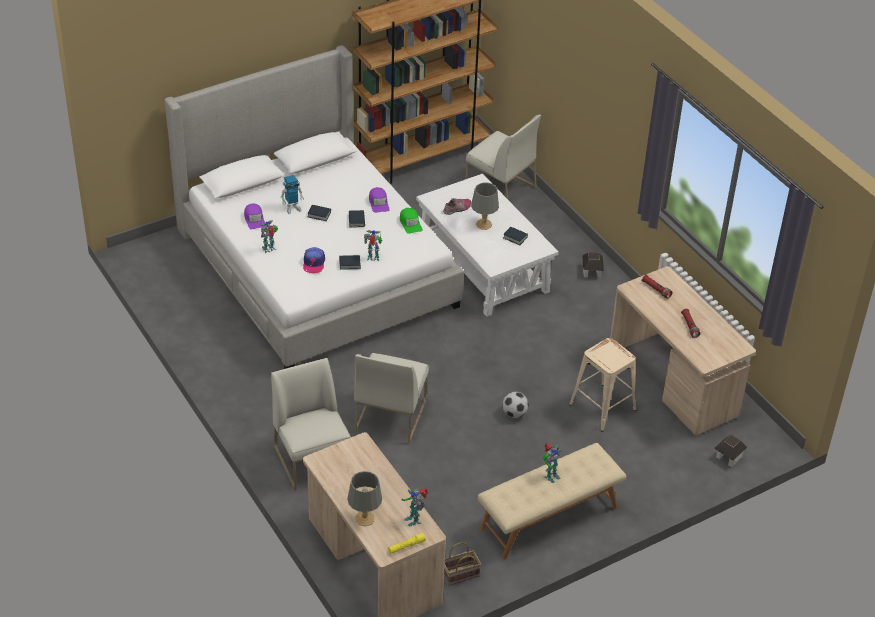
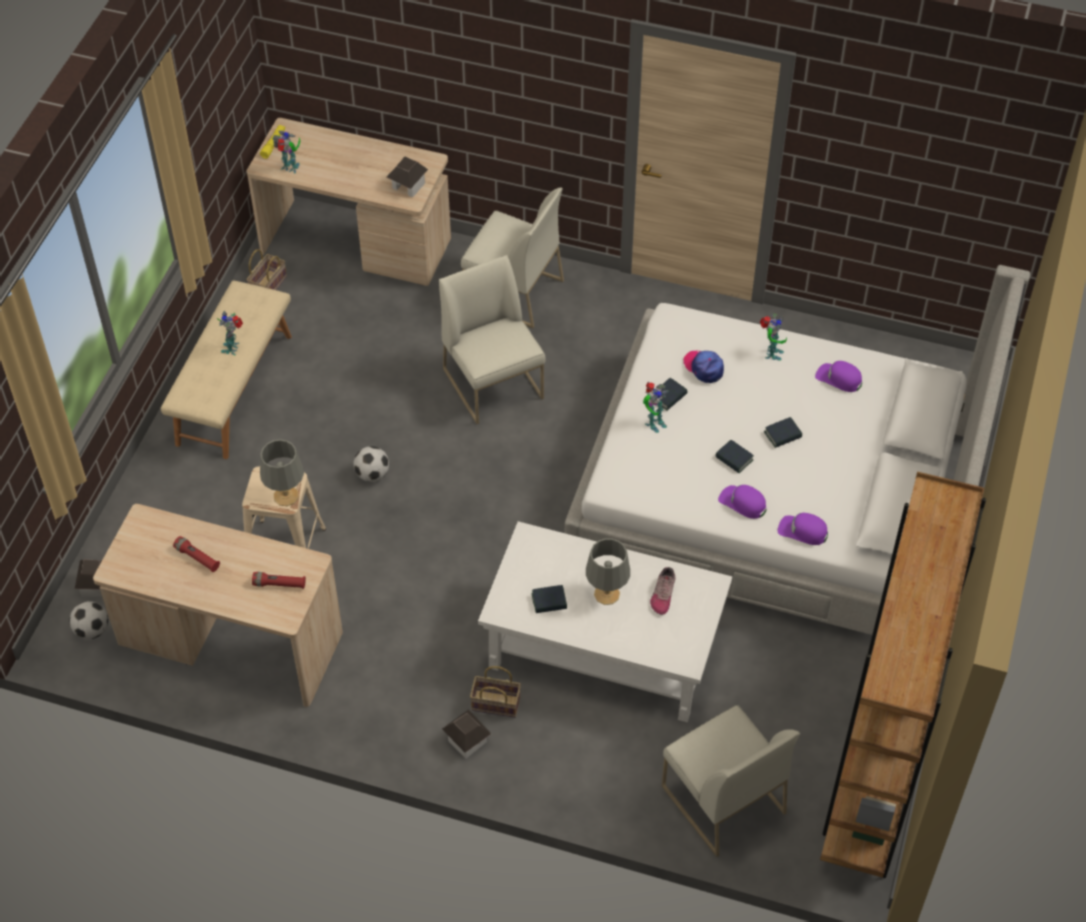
camera: 140 degrees right, 10 degrees up
toy robot [281,175,304,214] -> none
grey table lamp [347,471,382,526] -> grey table lamp moved to [260,439,304,506]
green cap [400,208,423,234] -> none
white chair [466,115,541,199] -> white chair turned 120 degrees counterclockwise [661,705,800,857]
none -> football [69,601,108,639]
none -> toy house [387,157,428,197]
none -> basket [470,666,521,718]
none -> purple cap [778,513,828,545]

